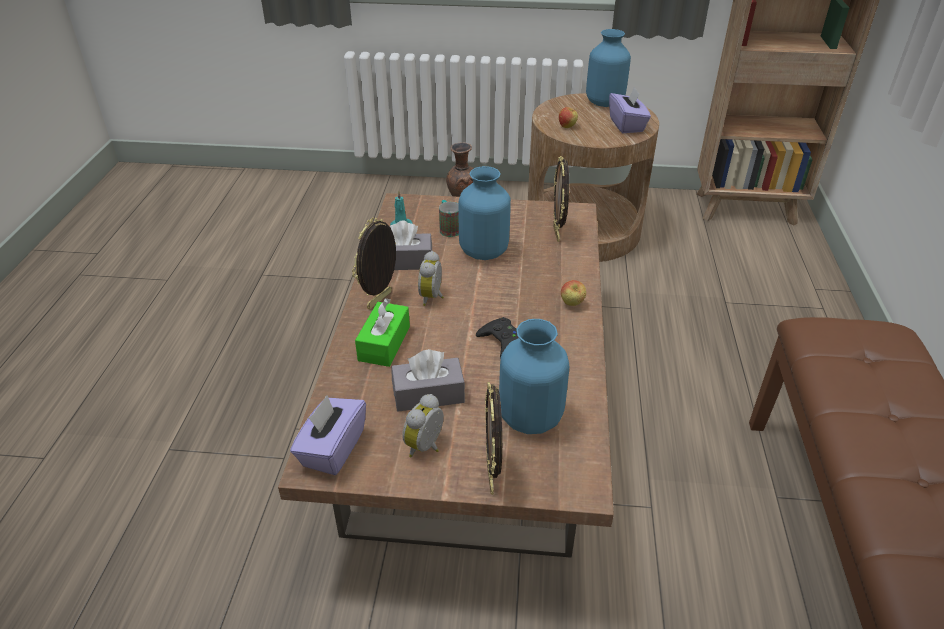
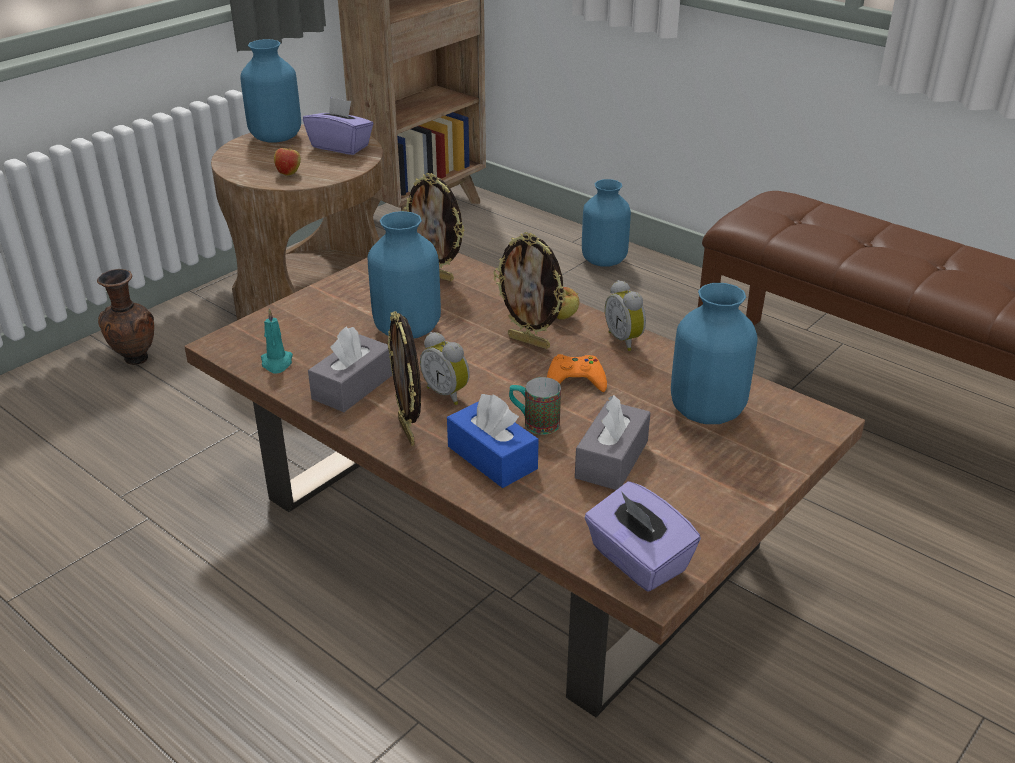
camera: 55 degrees left, 5 degrees down
green tissue box [355,298,410,367] -> blue tissue box [447,394,539,488]
alarm clock [402,394,444,457] -> alarm clock moved to [605,280,646,351]
mug [439,200,459,237] -> mug moved to [509,377,561,435]
black game controller [476,317,519,359] -> orange game controller [547,354,607,392]
picture frame [485,382,502,495] -> picture frame moved to [493,232,567,349]
none -> blue vase [582,179,631,267]

